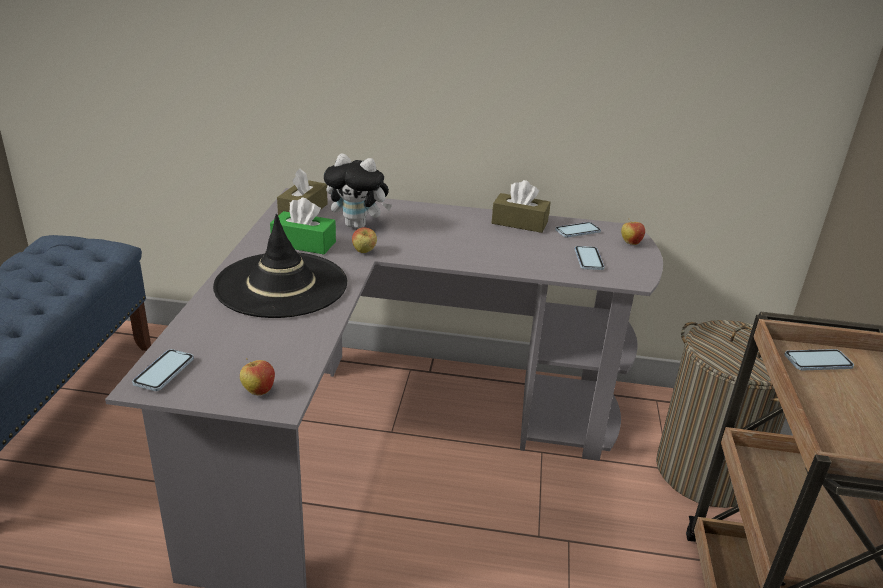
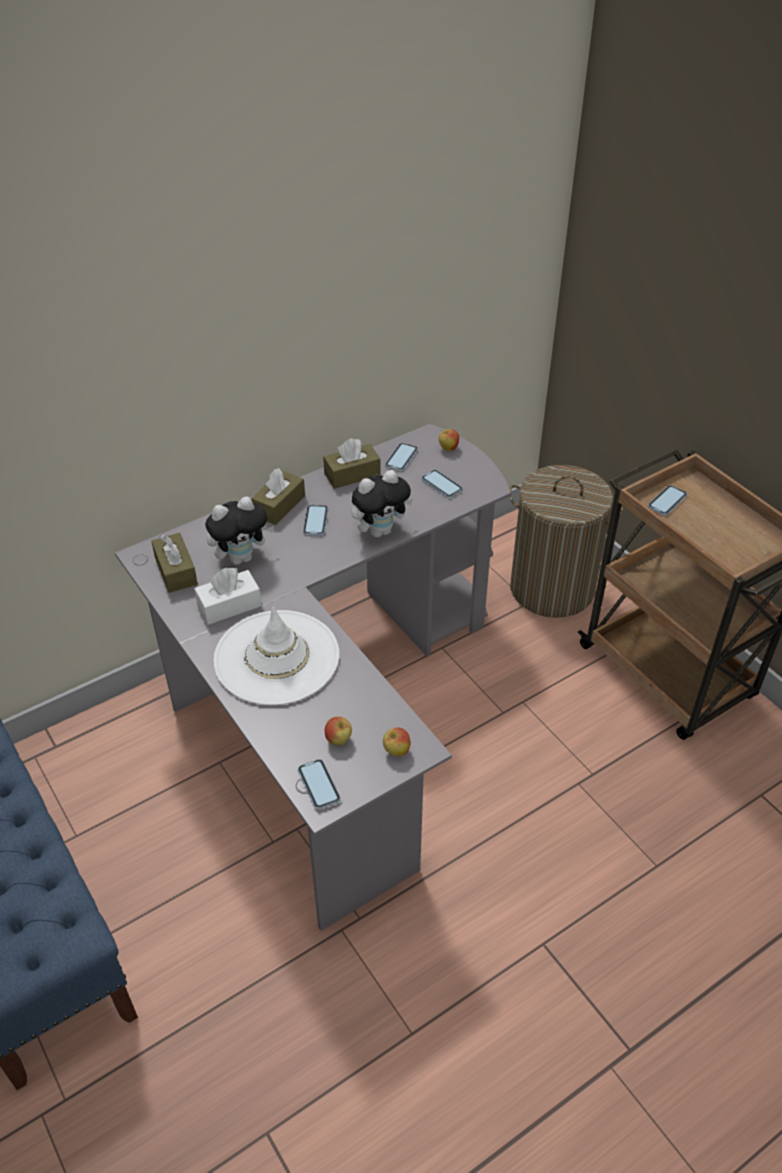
camera: 40 degrees left, 15 degrees up
black hat [213,214,347,318] -> white hat [214,607,339,705]
green tissue box [270,198,336,254] -> white tissue box [194,568,262,625]
apple [352,227,377,253] -> apple moved to [325,716,352,745]
none -> brown tissue box [251,468,305,525]
none -> phone [303,505,328,536]
none -> plush toy [351,470,413,538]

